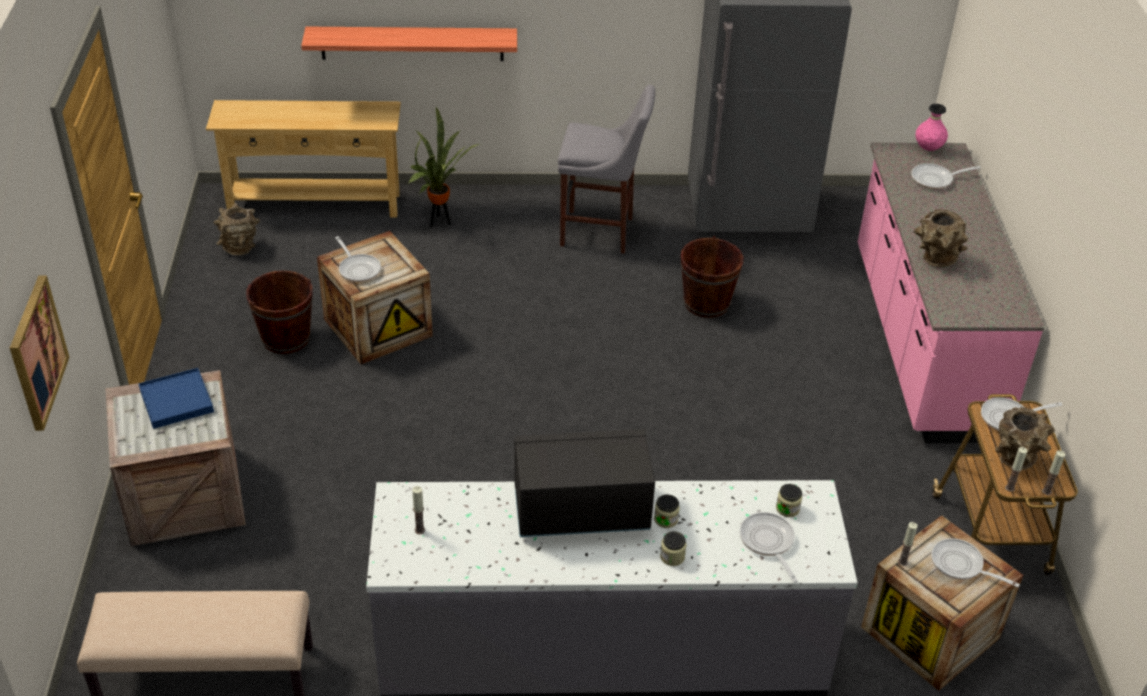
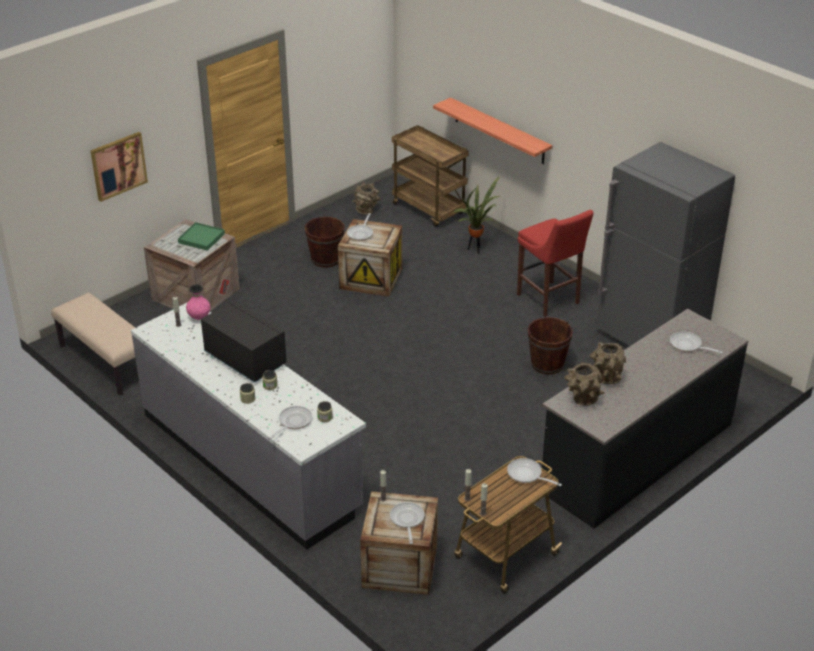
camera: 50 degrees right, 5 degrees down
blue tray [138,368,214,429] -> green tray [178,222,225,251]
beige console table [206,100,401,217] -> brown cart [392,125,469,227]
grey stool [558,85,655,254] -> red stool [517,210,594,317]
pink counter [858,143,1045,443] -> black counter [542,309,748,529]
pink vase [916,104,948,151] -> pink vase moved to [186,285,210,320]
brown vase [995,407,1055,470] -> brown vase moved to [564,362,605,406]

